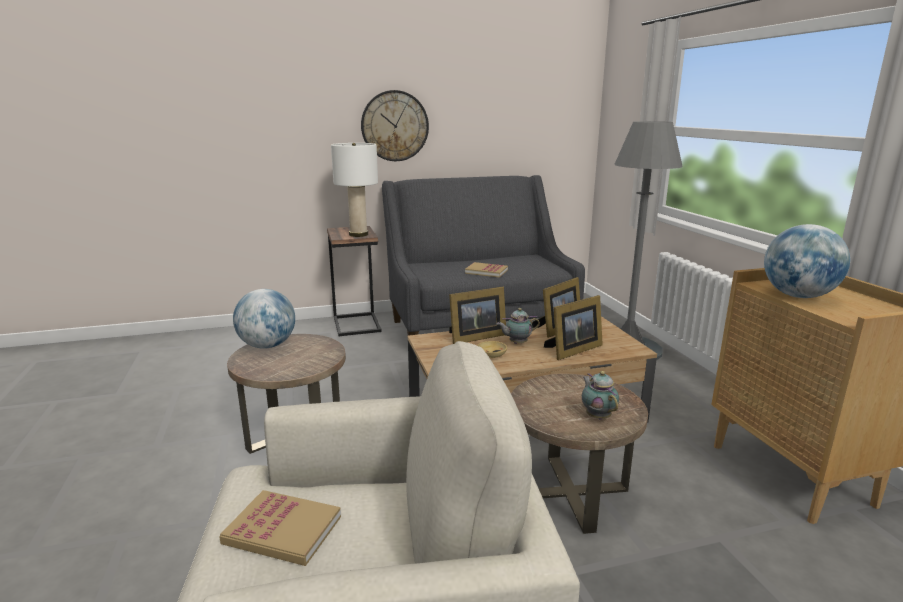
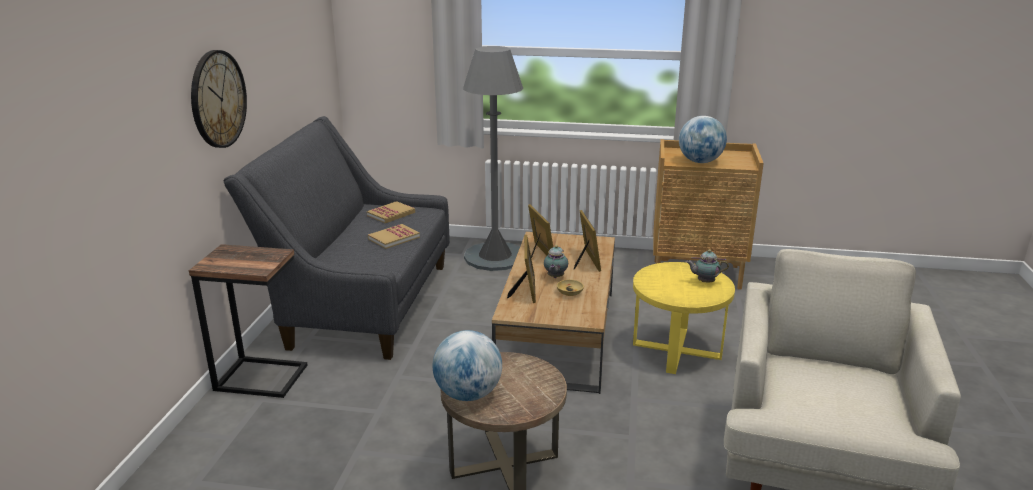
camera: 65 degrees left, 5 degrees up
book [219,490,341,566] -> book moved to [367,201,415,223]
white table lamp [331,143,378,237] -> none
brown side table [511,373,648,534] -> yellow side table [633,262,735,374]

